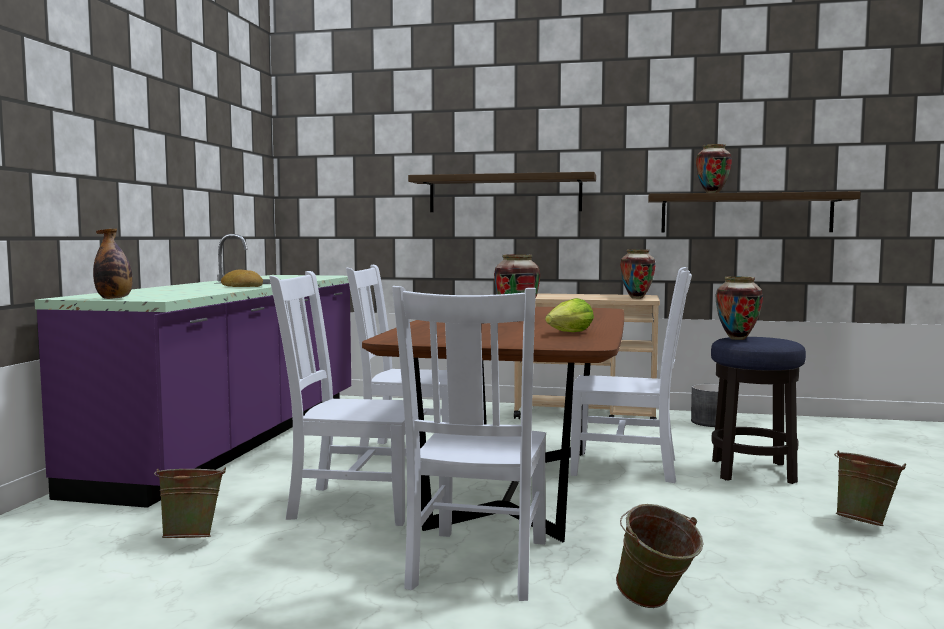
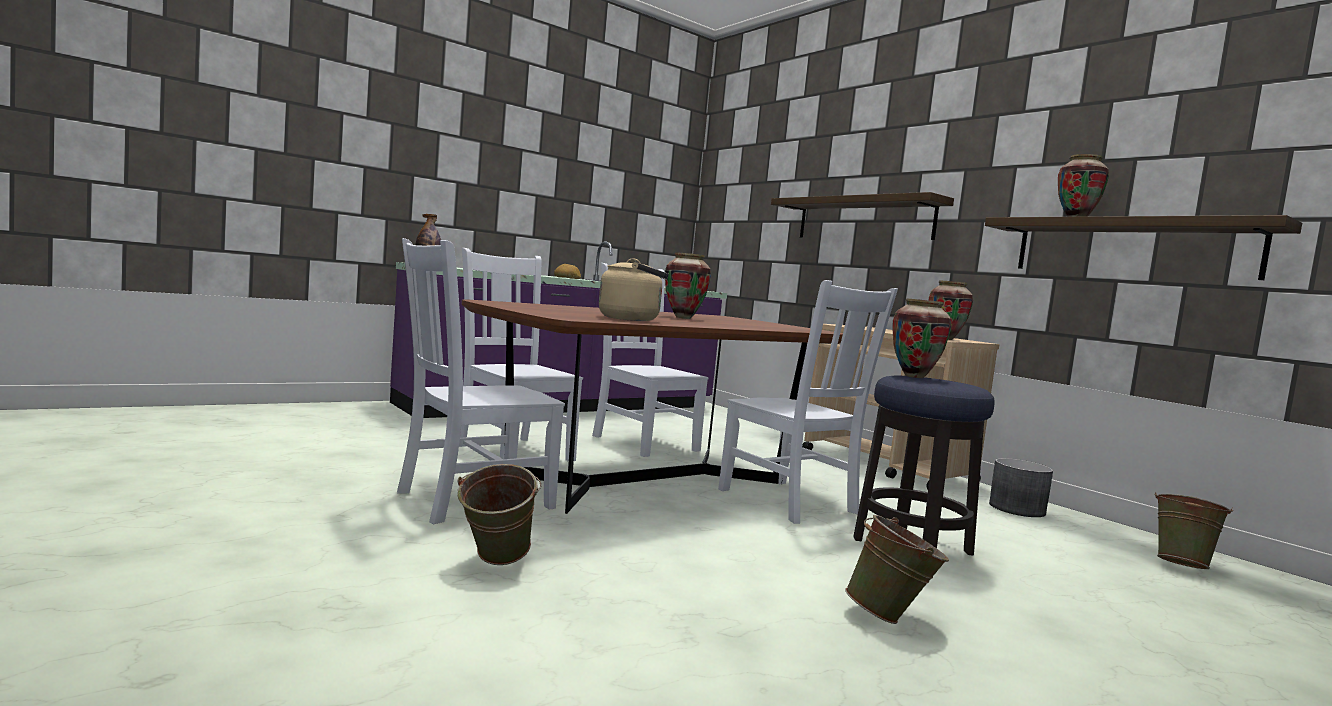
camera: 40 degrees right, 0 degrees up
green bucket [154,467,226,538] -> green bucket moved to [1154,492,1233,569]
lettuce [545,298,594,332] -> beige kettle [599,258,669,321]

